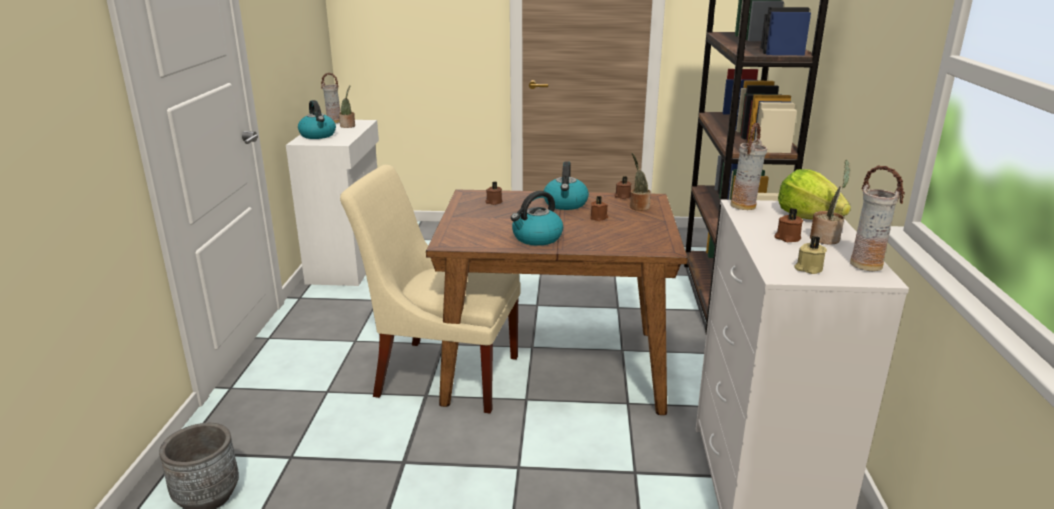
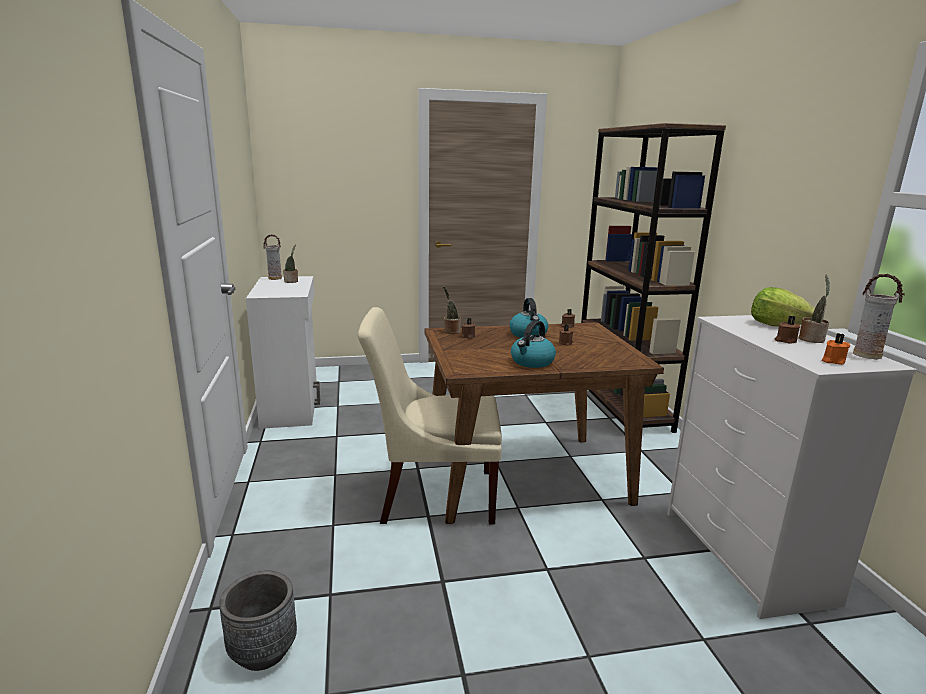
camera: 15 degrees left, 5 degrees down
kettle [298,100,336,139] -> none
potted plant [630,153,651,211] -> potted plant moved to [443,286,461,334]
vase [730,123,767,210] -> none
beige candle [794,236,827,274] -> orange candle [822,333,850,365]

